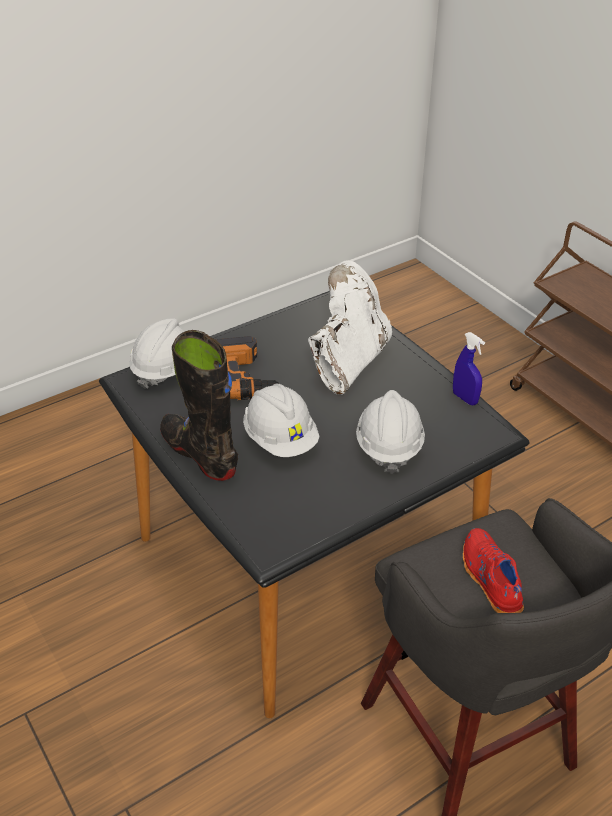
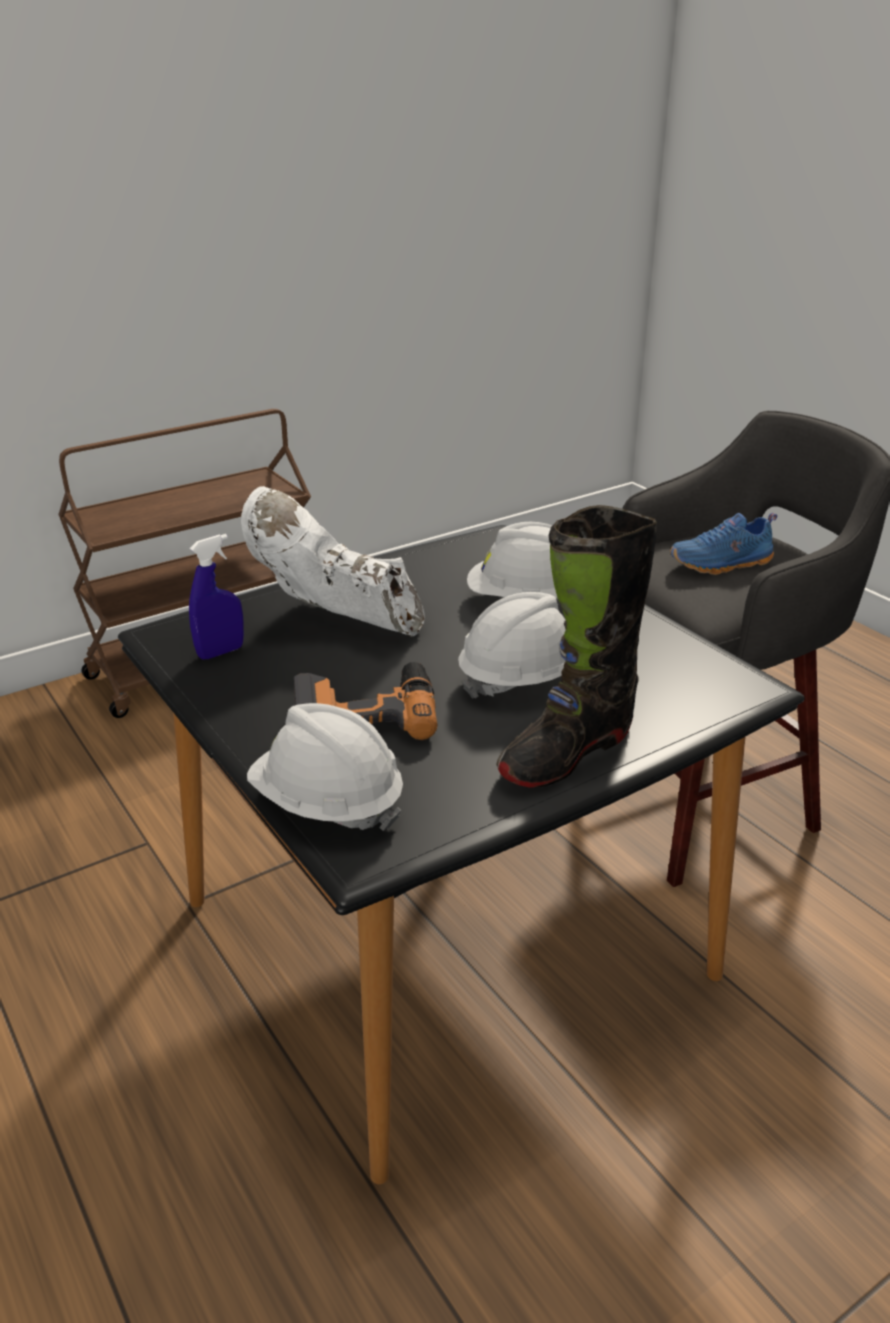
camera: 90 degrees left, 10 degrees down
blue spray bottle [453,332,485,405] -> blue spray bottle moved to [189,534,244,660]
red shoe [463,528,524,613] -> blue shoe [670,513,777,575]

